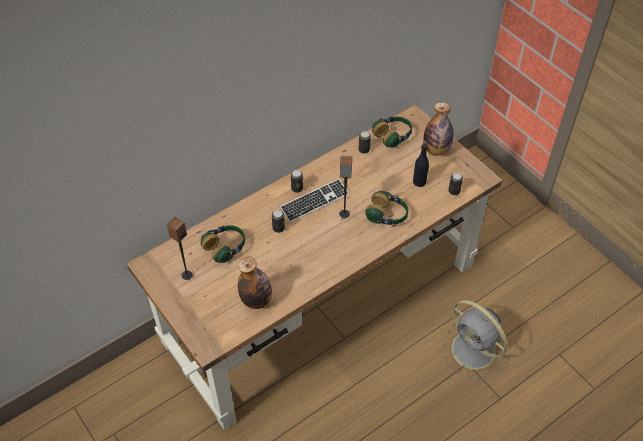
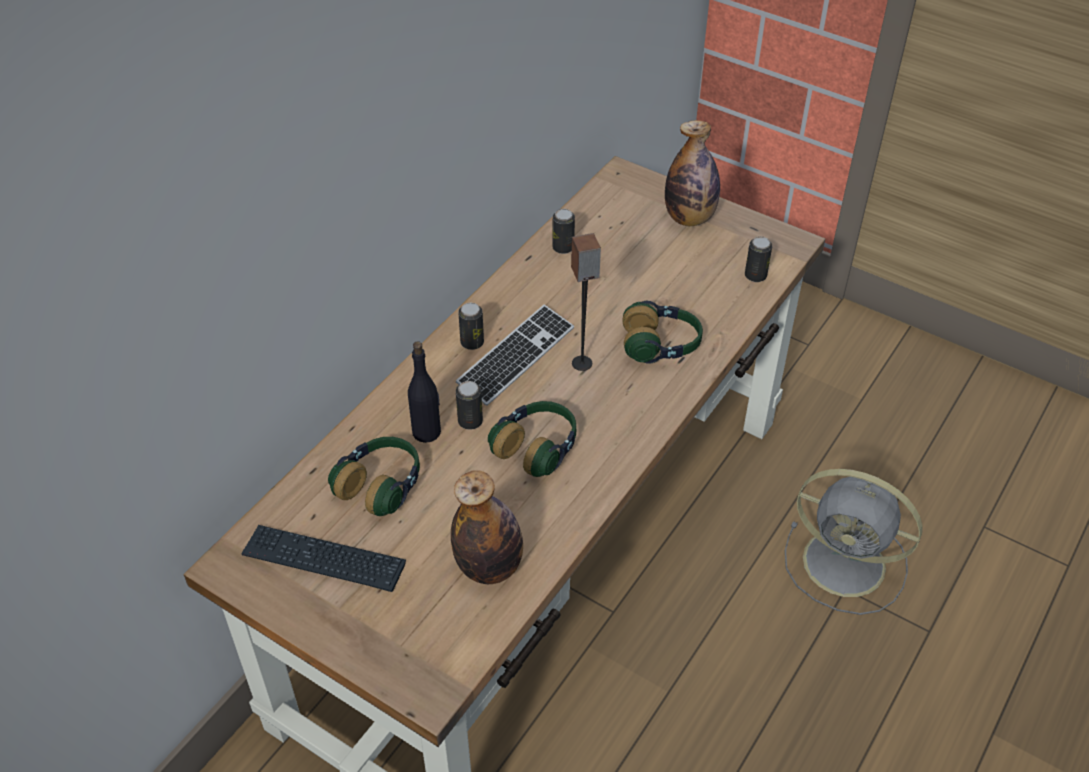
camera: 20 degrees left, 5 degrees down
speaker [167,217,193,280] -> keyboard [241,525,406,592]
headphones [372,116,412,147] -> headphones moved to [488,401,576,477]
black bottle [413,141,429,187] -> black bottle moved to [408,341,441,443]

